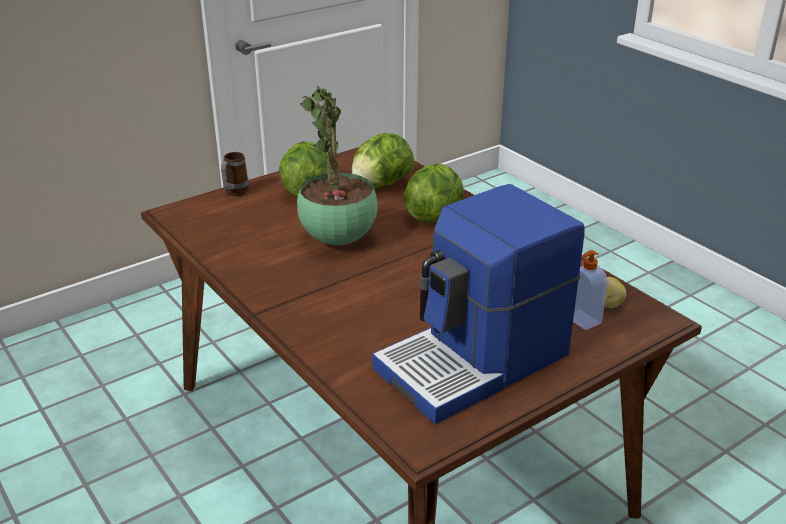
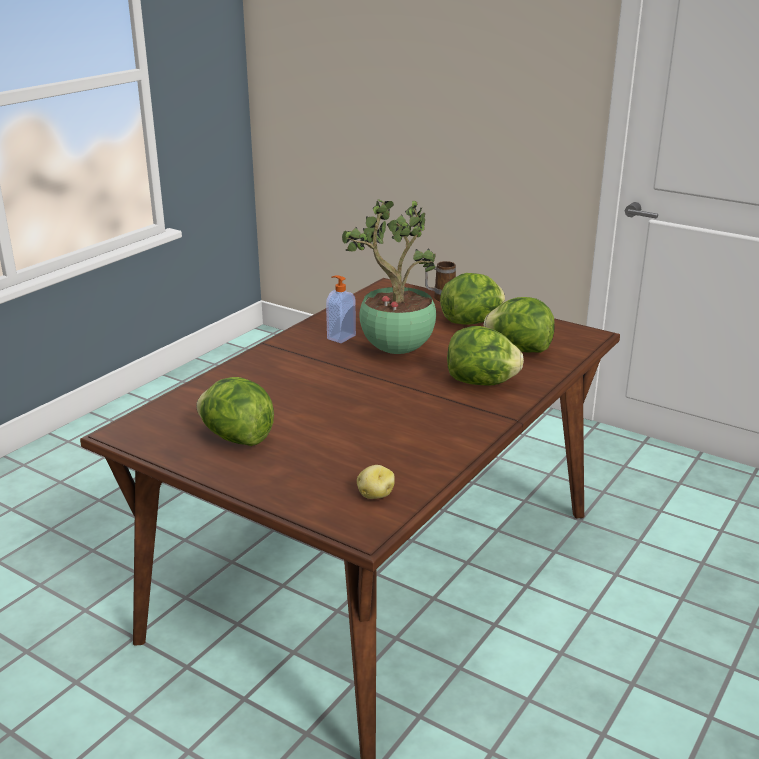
camera: 70 degrees right, 5 degrees down
coffee machine [372,184,584,424] -> lettuce [196,377,274,446]
soap dispenser [573,250,608,330] -> soap dispenser moved to [326,275,356,343]

